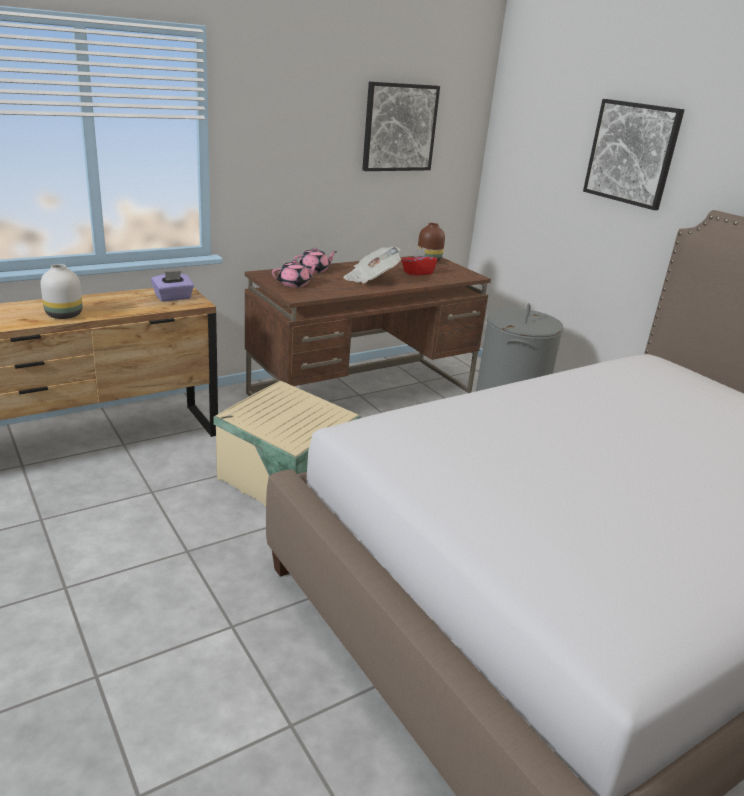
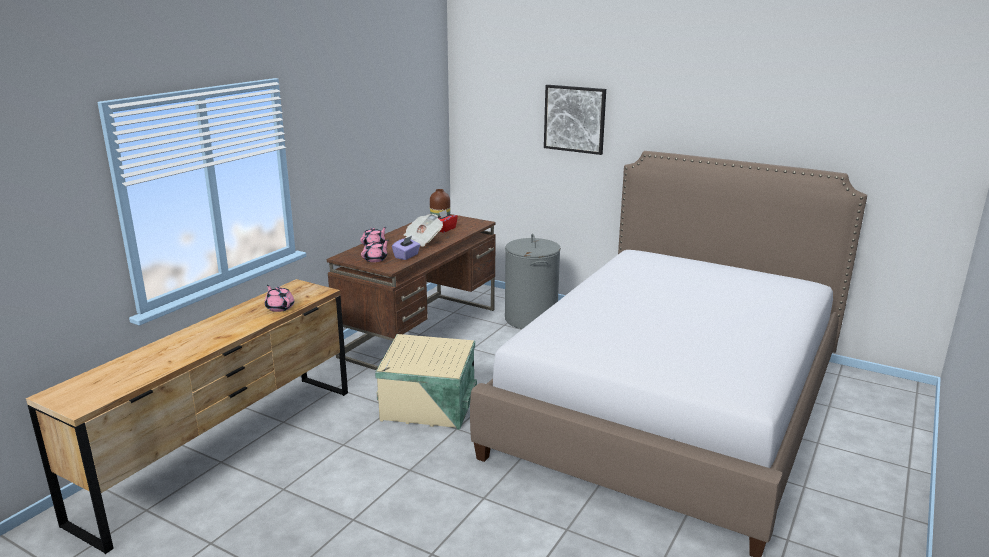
camera: 25 degrees left, 5 degrees down
white vase [41,264,82,319] -> none
purple tissue box [151,271,194,302] -> purple tissue box moved to [392,236,420,260]
picture [362,82,440,171] -> none
none -> pink teapot [265,285,294,312]

